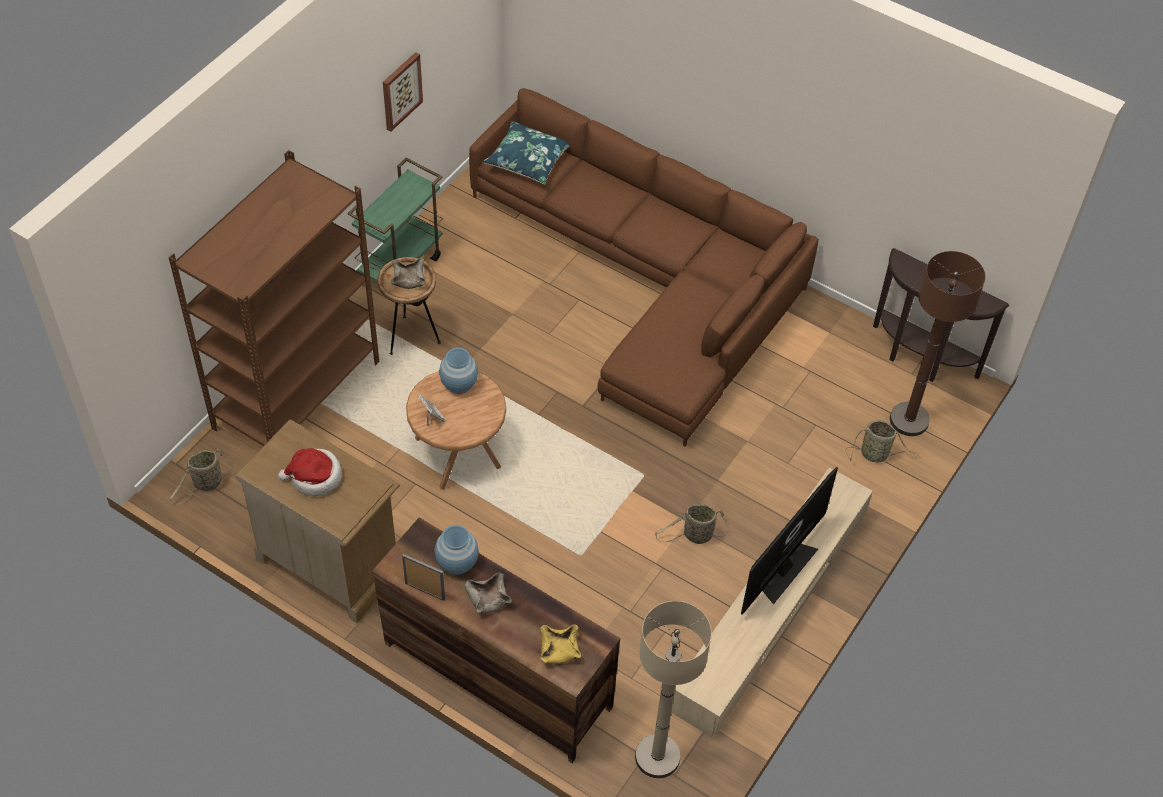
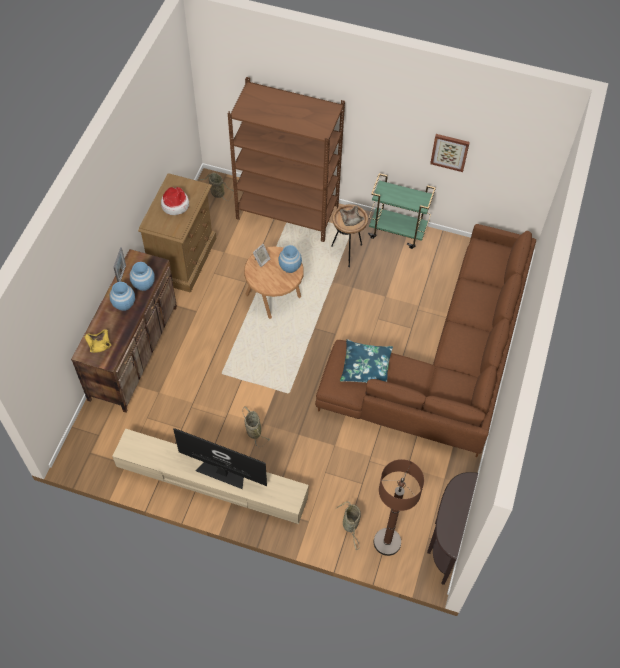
camera: 75 degrees right, 5 degrees up
beige bowl [464,573,512,613] -> blue vase [110,282,135,311]
blue pillow [483,121,569,184] -> blue pillow moved to [340,339,393,383]
beige floor lamp [635,601,712,778] -> none

